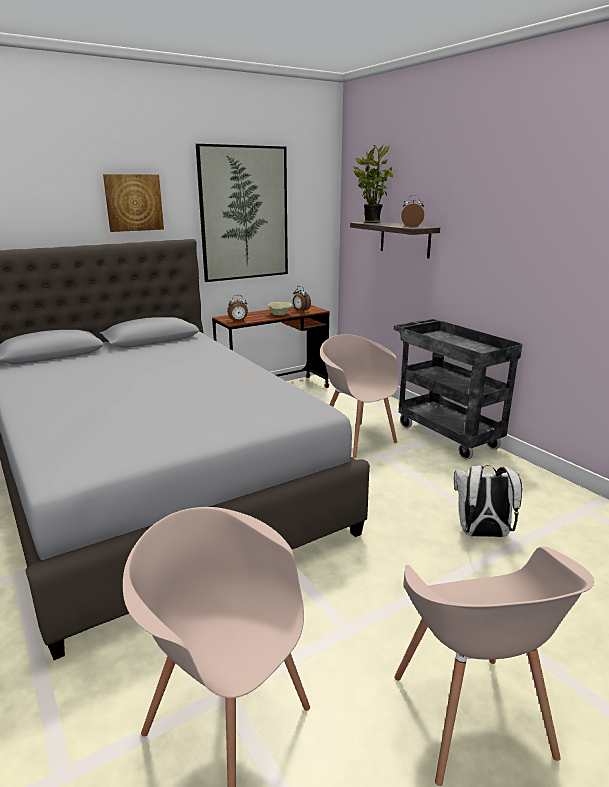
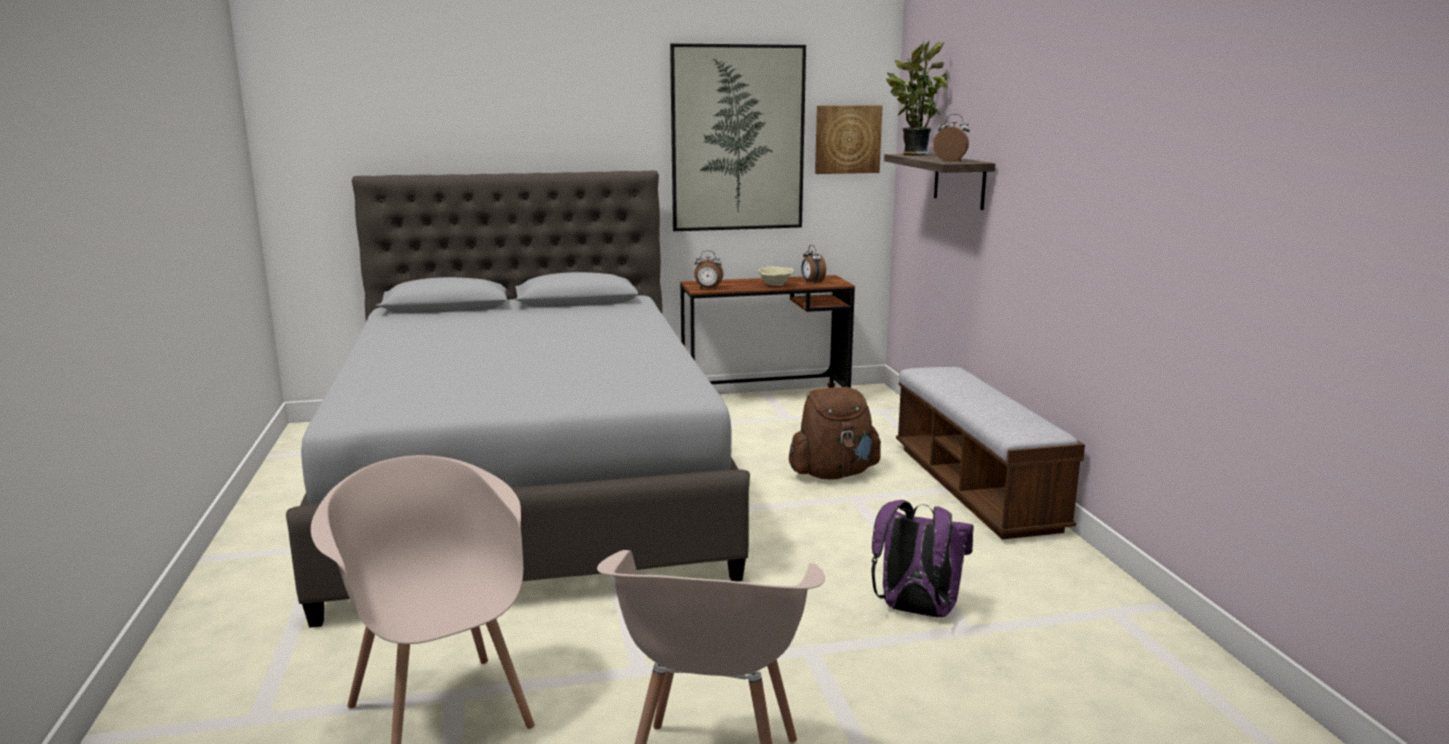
camera: 20 degrees right, 5 degrees down
picture [103,174,164,232] -> picture moved to [815,105,883,174]
beige chair [320,334,398,459] -> brown backpack [789,387,881,479]
black cart [394,319,522,460] -> bench [896,367,1085,540]
white backpack [454,465,522,537] -> purple backpack [871,500,974,617]

